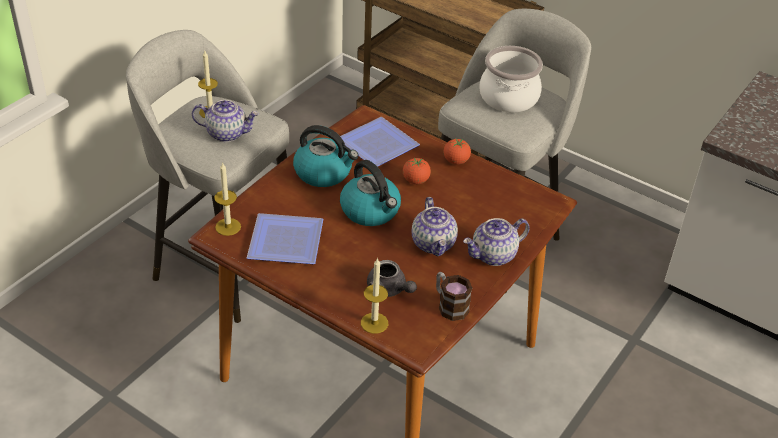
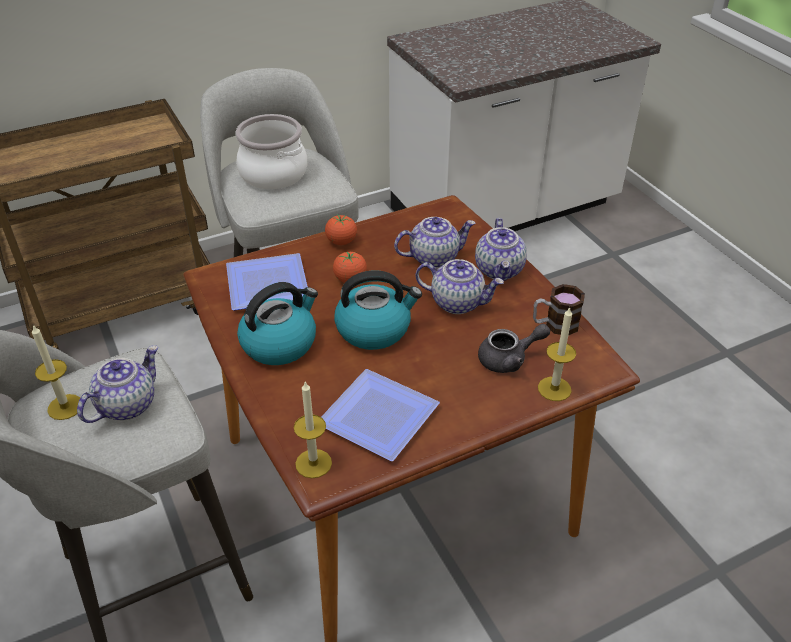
camera: 60 degrees left, 0 degrees up
none -> teapot [394,217,476,268]

